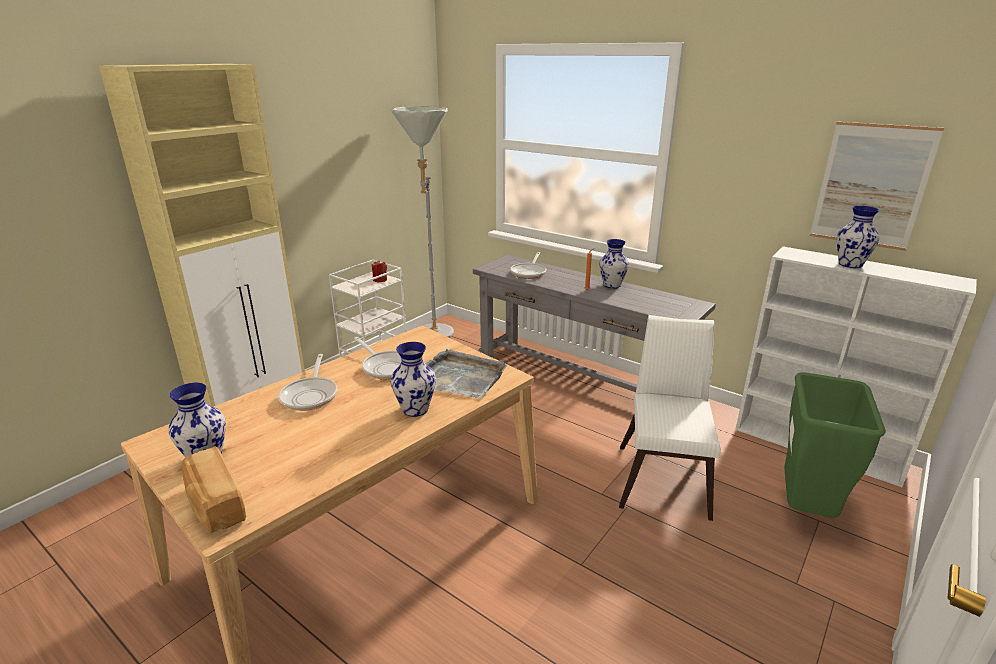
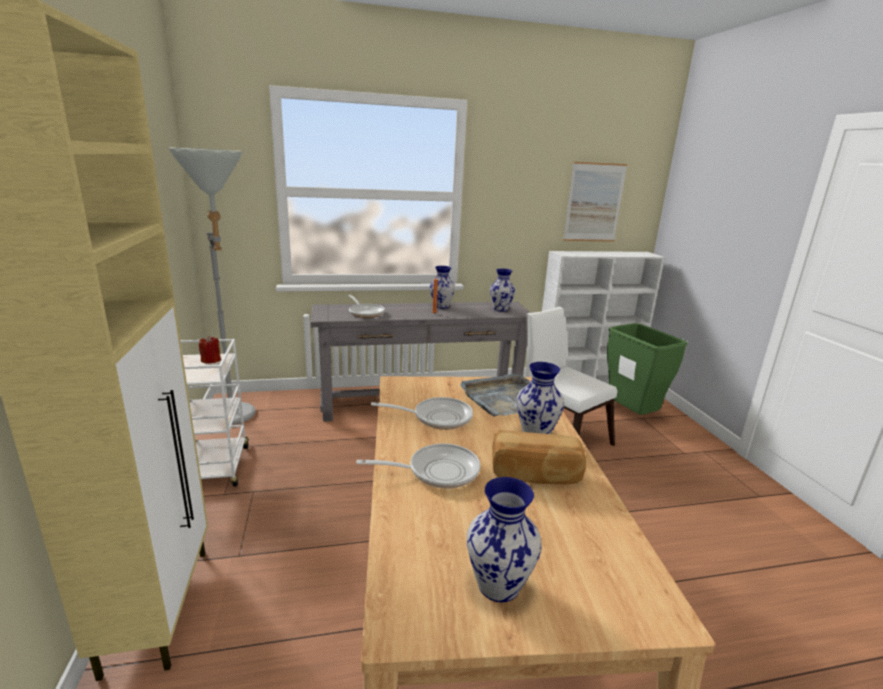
camera: 50 degrees left, 5 degrees down
bread [182,446,246,533] -> bread moved to [492,430,586,485]
frying pan [278,354,337,411] -> frying pan turned 45 degrees counterclockwise [357,443,481,488]
vase [837,205,880,268] -> vase moved to [490,269,515,312]

